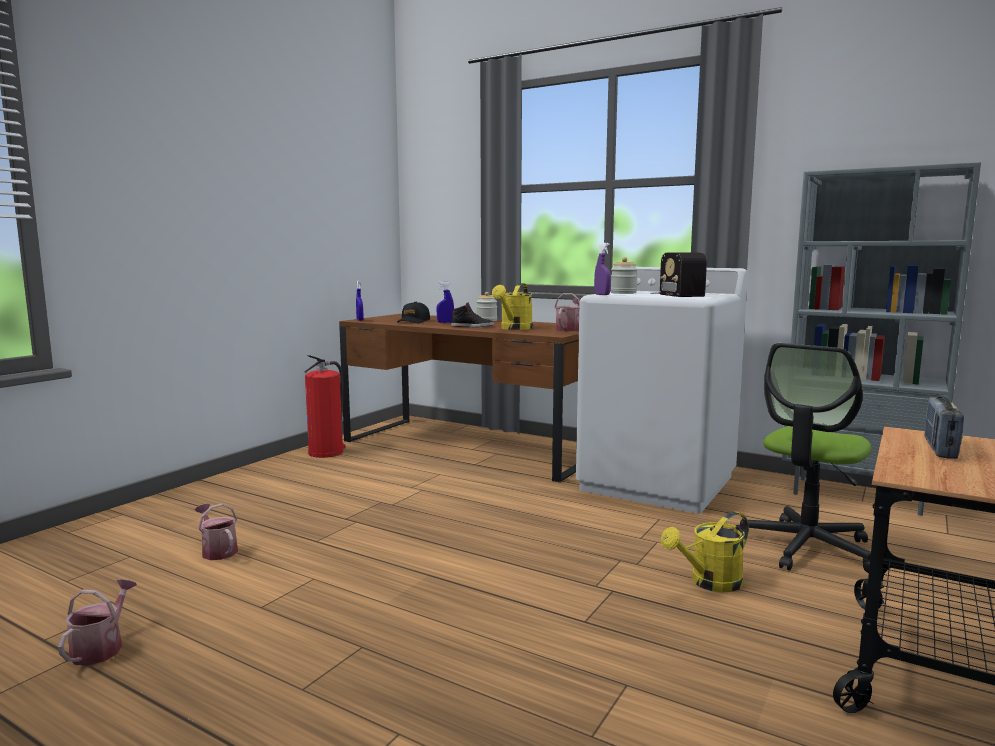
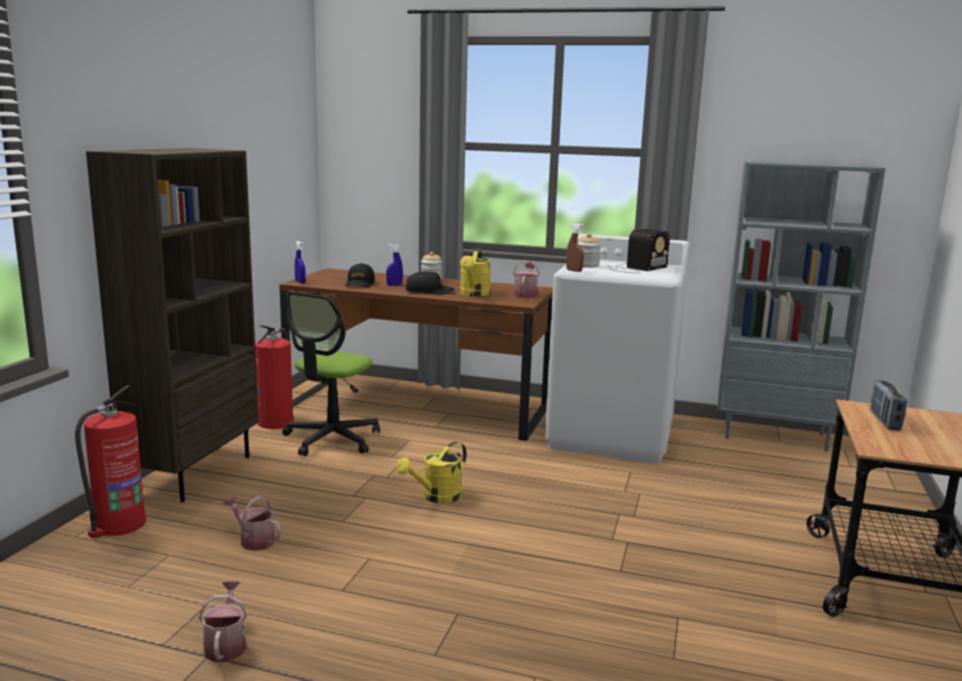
camera: 15 degrees left, 5 degrees up
black shoe [451,302,494,327] -> black cap [406,271,455,295]
purple spray bottle [594,243,611,295] -> brown spray bottle [566,223,584,272]
radio [650,252,707,297] -> radio turned 105 degrees counterclockwise [606,228,670,273]
yellow watering can [661,512,749,592] -> yellow watering can moved to [396,441,467,503]
office chair [735,343,872,573] -> office chair moved to [282,291,380,456]
none -> fire extinguisher [75,385,146,538]
none -> brown bookcase [86,148,259,502]

